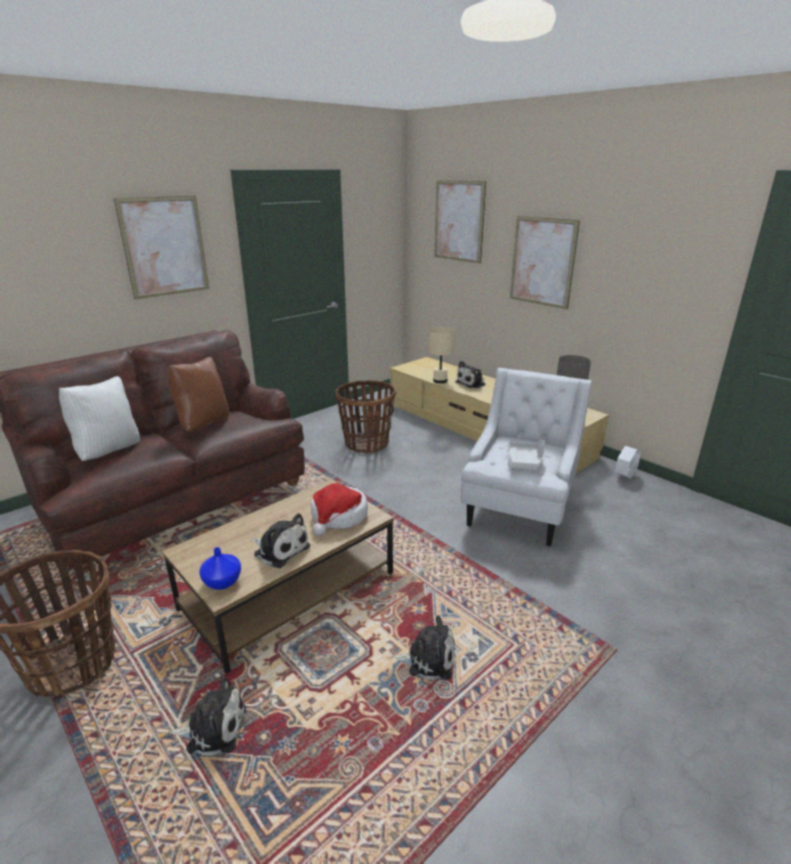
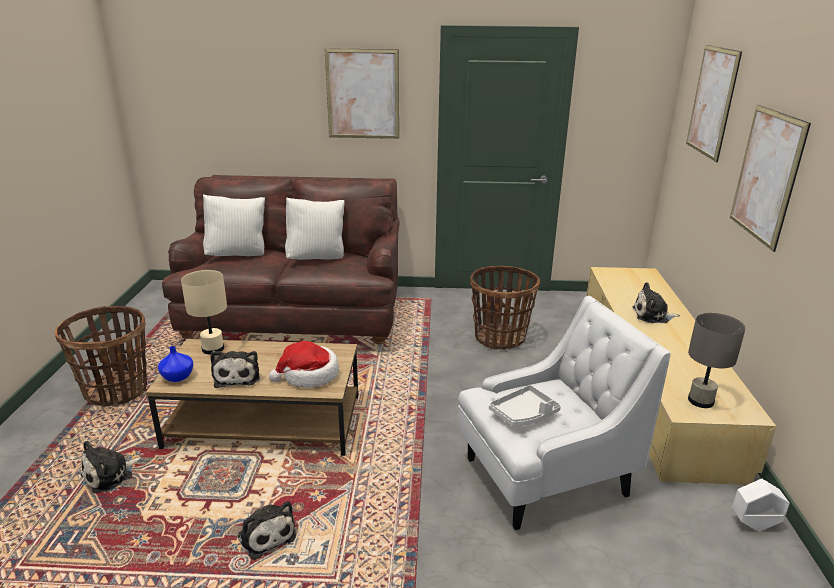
camera: 45 degrees right, 0 degrees up
brown pillow [167,357,229,432] -> white pillow [285,197,344,260]
plush toy [170,677,246,756] -> plush toy turned 90 degrees clockwise [81,440,141,493]
beige table lamp [429,327,455,383] -> beige table lamp moved to [181,270,227,354]

